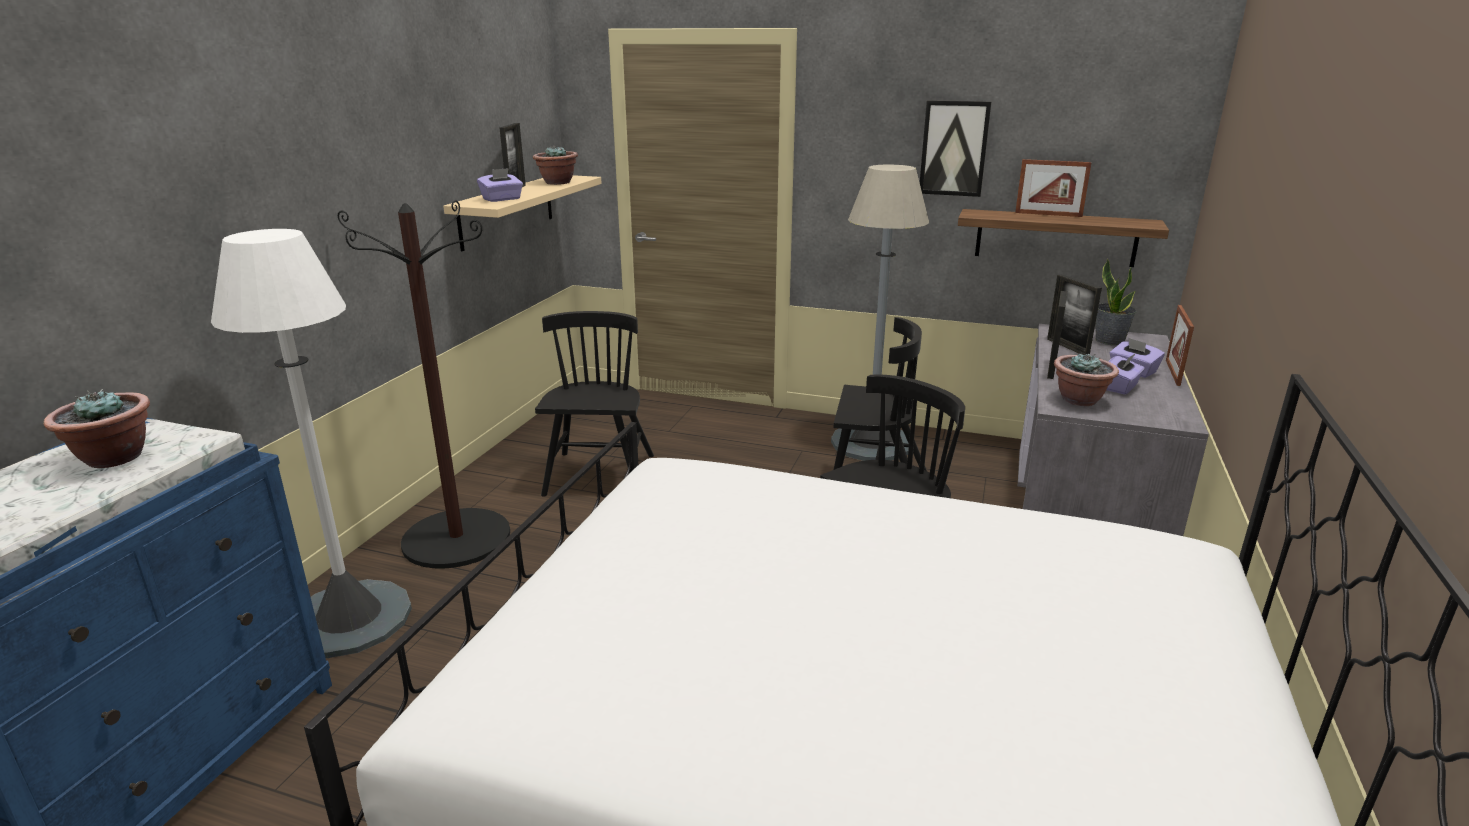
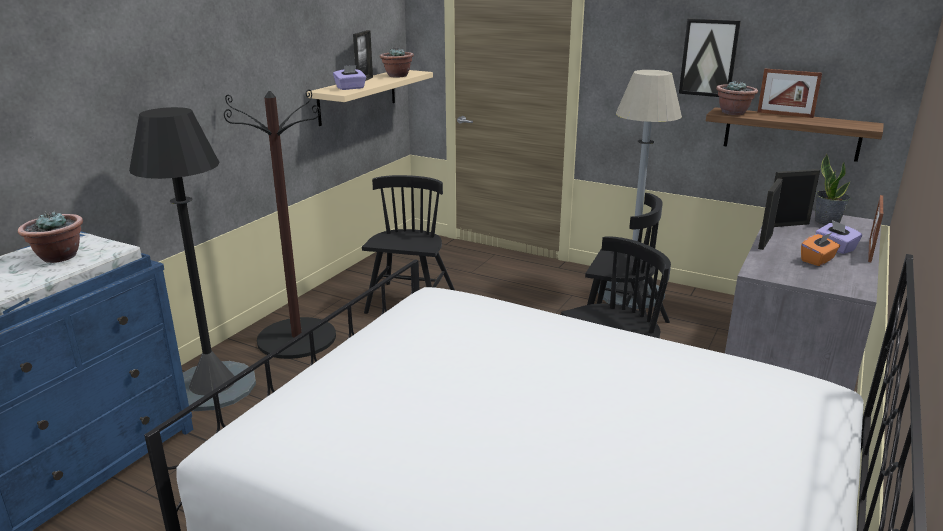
camera: 10 degrees right, 0 degrees up
white floor lamp [211,229,412,658] -> black floor lamp [129,107,256,411]
picture frame [1047,274,1102,355] -> picture frame turned 90 degrees clockwise [774,169,820,227]
potted plant [1054,354,1119,406] -> potted plant moved to [716,80,758,115]
purple tissue box [1107,353,1145,395] -> orange tissue box [801,233,840,266]

